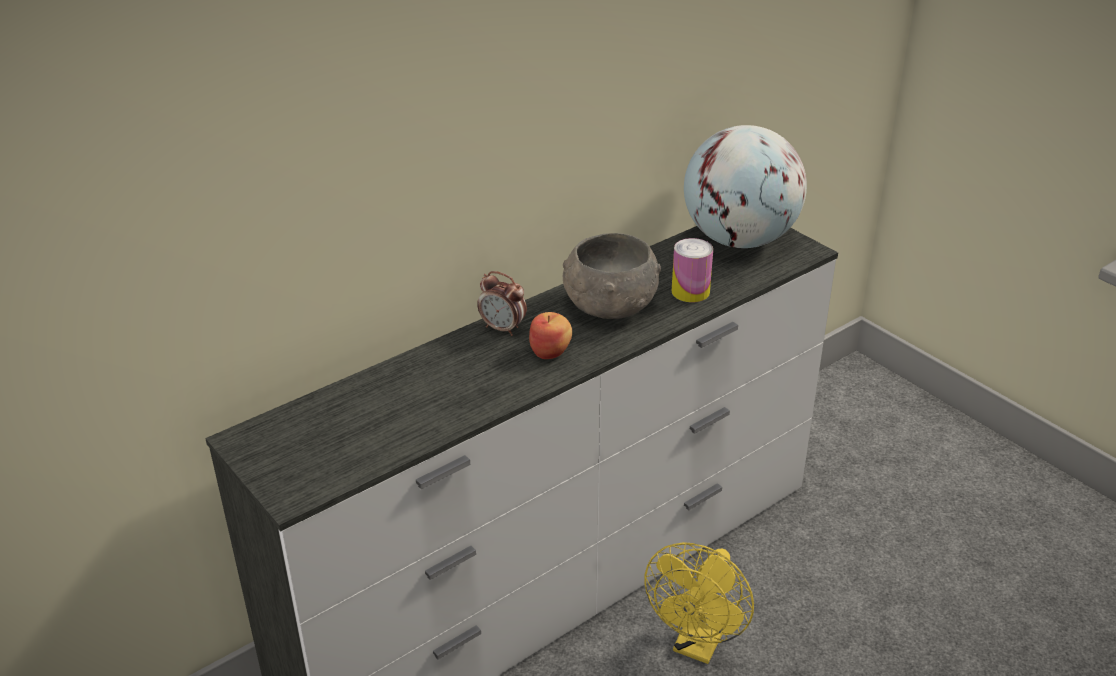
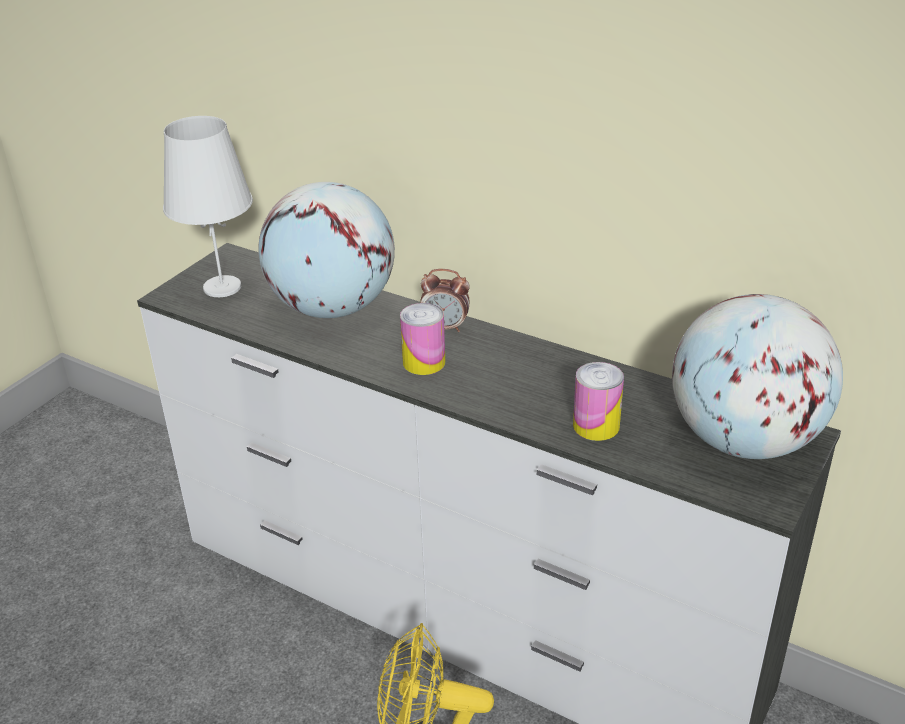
camera: 70 degrees right, 0 degrees up
alarm clock [477,271,527,336] -> alarm clock turned 90 degrees counterclockwise [420,269,470,332]
apple [529,312,572,359] -> can [400,303,445,375]
grey bowl [563,233,661,319] -> none
none -> white table lamp [163,116,253,297]
none -> globe [259,182,395,318]

